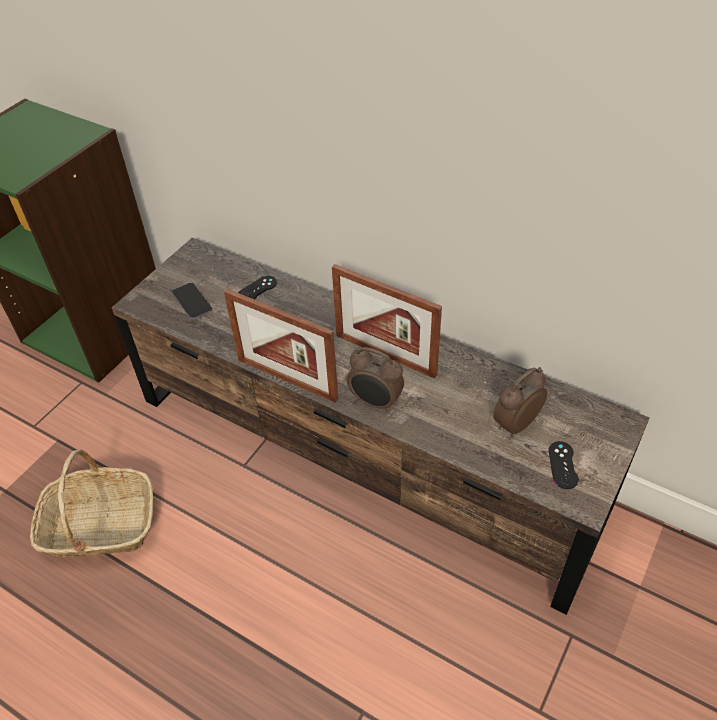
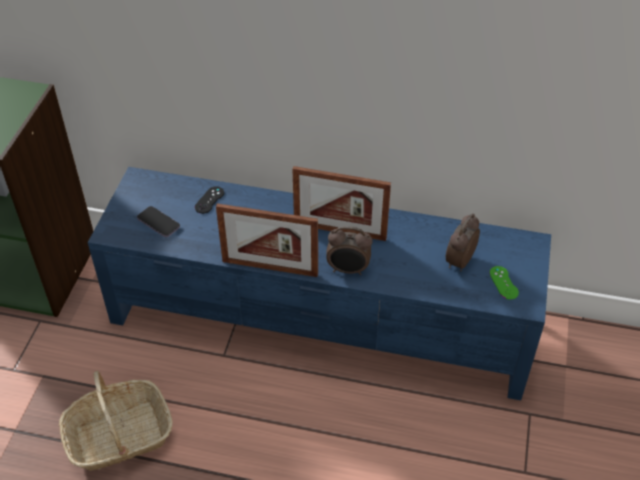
camera: 20 degrees left, 0 degrees up
brown tv stand [112,238,650,615] -> blue tv stand [88,167,551,400]
black game controller [549,441,579,489] -> green game controller [489,266,519,300]

